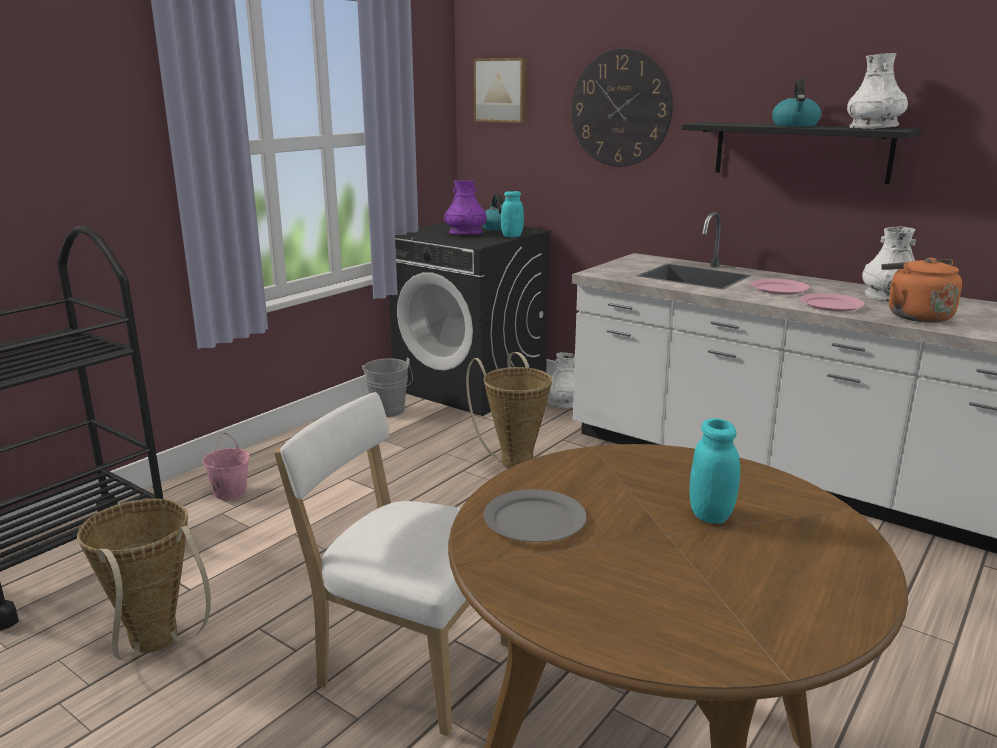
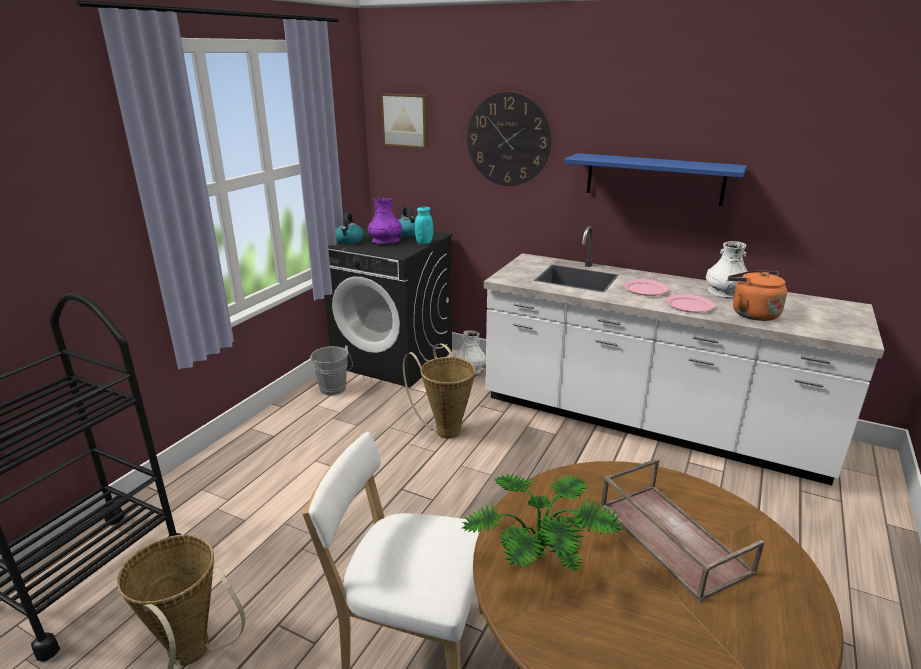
camera: 10 degrees left, 5 degrees up
pink bucket [202,433,250,500] -> none
grey plate [483,489,587,542] -> potted plant [462,473,624,572]
black shelf [681,122,921,184] -> blue shelf [564,153,747,206]
turquoise jar [690,418,740,524] -> brown tray [601,459,765,602]
kettle [772,79,821,127] -> kettle moved to [335,212,364,244]
white vase [847,53,908,129] -> none

